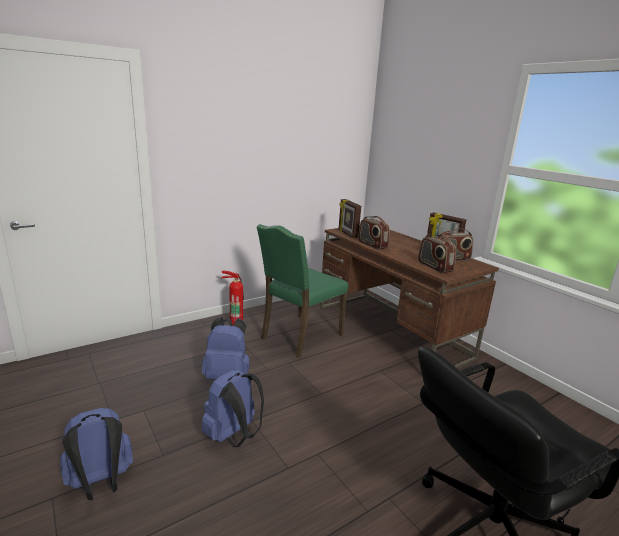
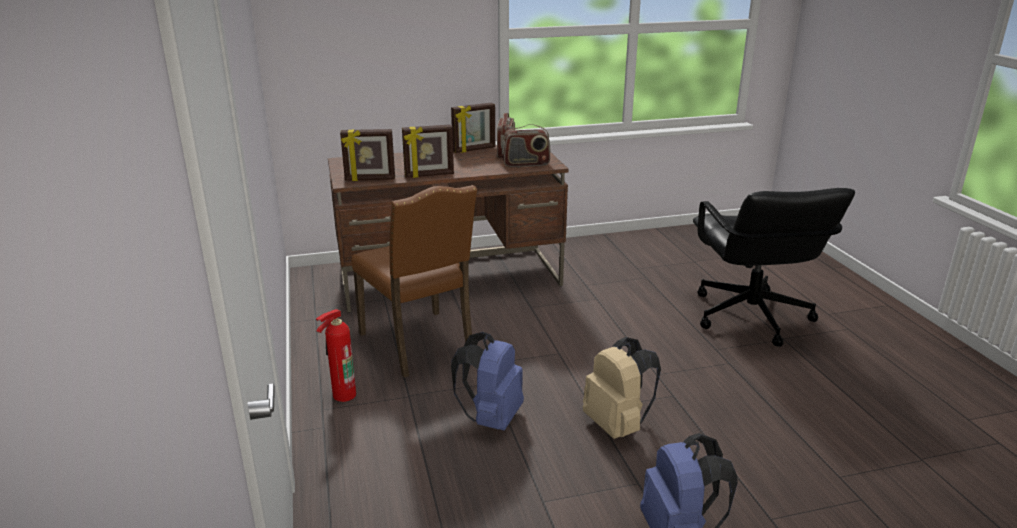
camera: 70 degrees left, 5 degrees up
blue backpack [202,370,264,447] -> beige backpack [583,337,661,439]
green chair [257,224,348,358] -> brown chair [351,185,477,378]
radio [358,216,390,249] -> picture frame [402,124,454,178]

